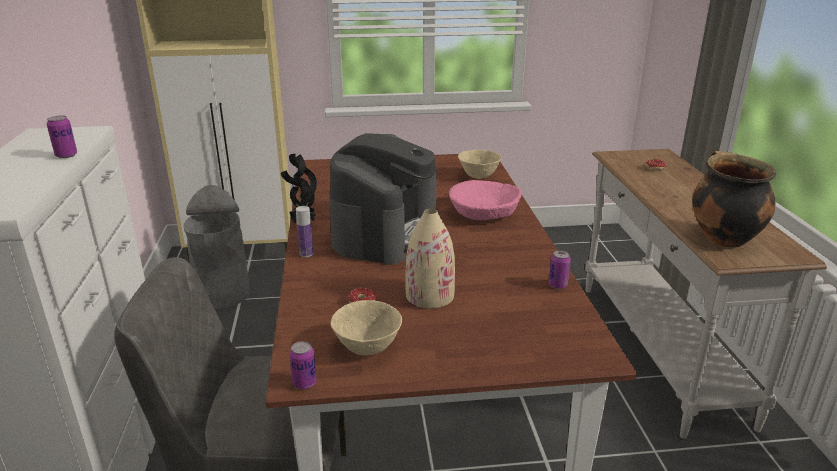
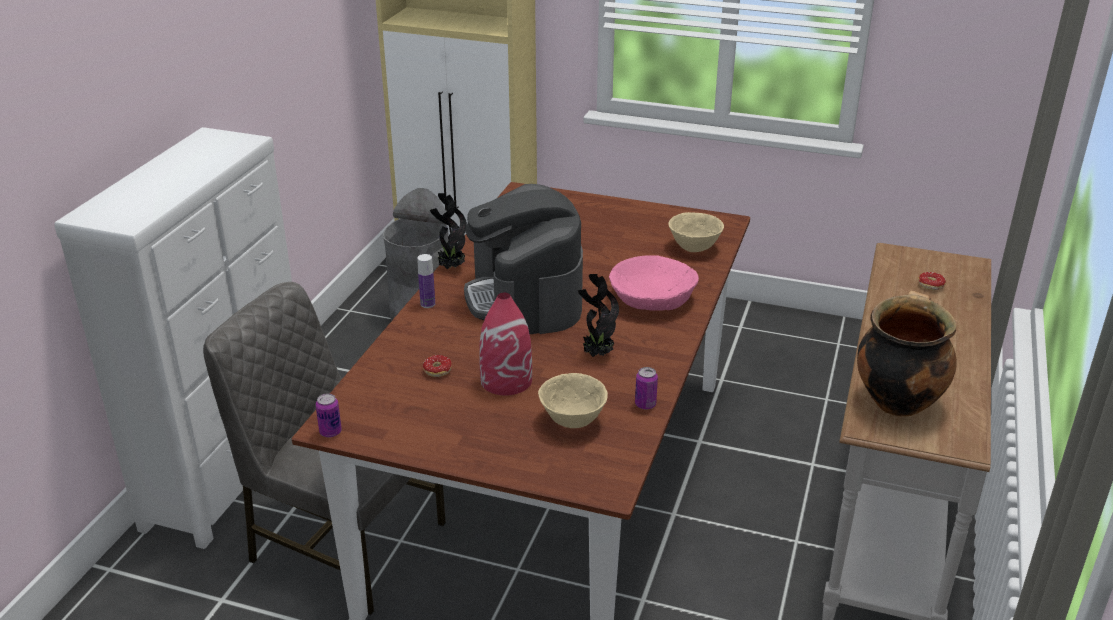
camera: 25 degrees right, 5 degrees up
can [47,115,77,158] -> none
coffee machine [329,133,437,265] -> coffee machine turned 120 degrees clockwise [464,184,583,334]
beige bowl [331,300,402,356] -> beige bowl moved to [538,373,608,428]
beige vase [405,208,455,308] -> red vase [479,292,532,395]
none -> potted plant [578,274,619,357]

